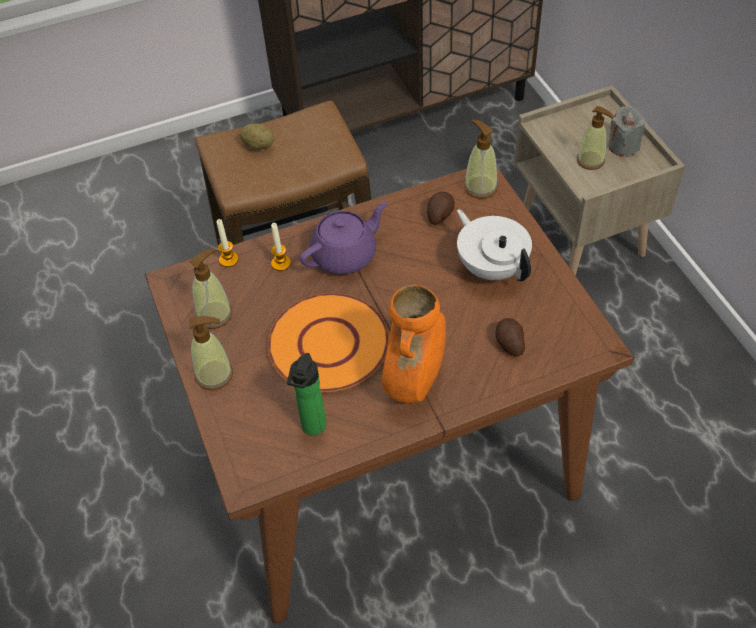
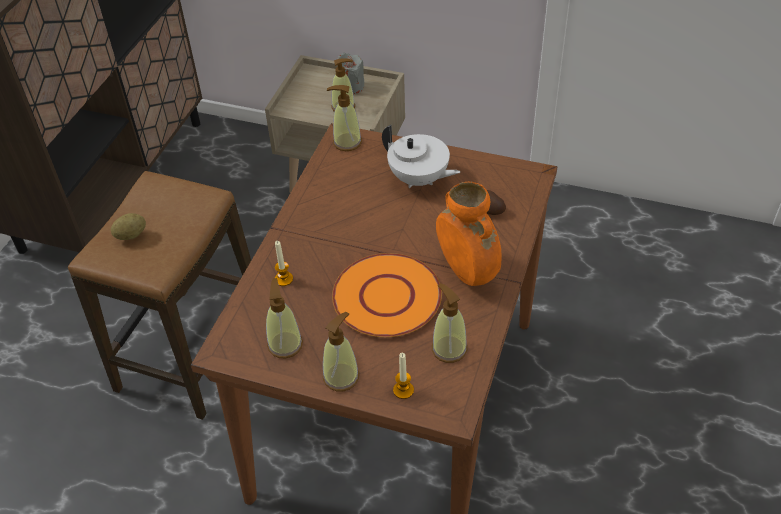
camera: 50 degrees left, 5 degrees down
candle [216,219,239,267] -> candle moved to [393,353,414,399]
bottle [287,353,326,436] -> soap dispenser [432,283,467,363]
purple teapot [300,201,387,274] -> none
potato [427,192,455,225] -> none
white teapot [457,209,532,281] -> white teapot turned 150 degrees counterclockwise [382,124,460,188]

